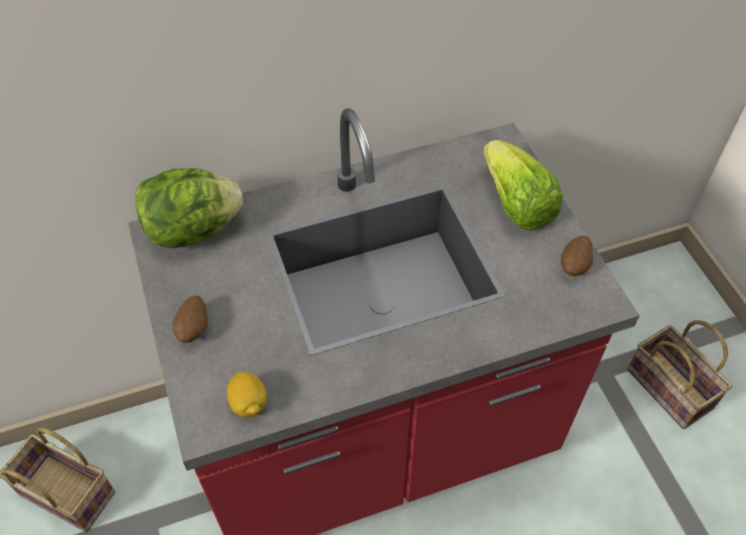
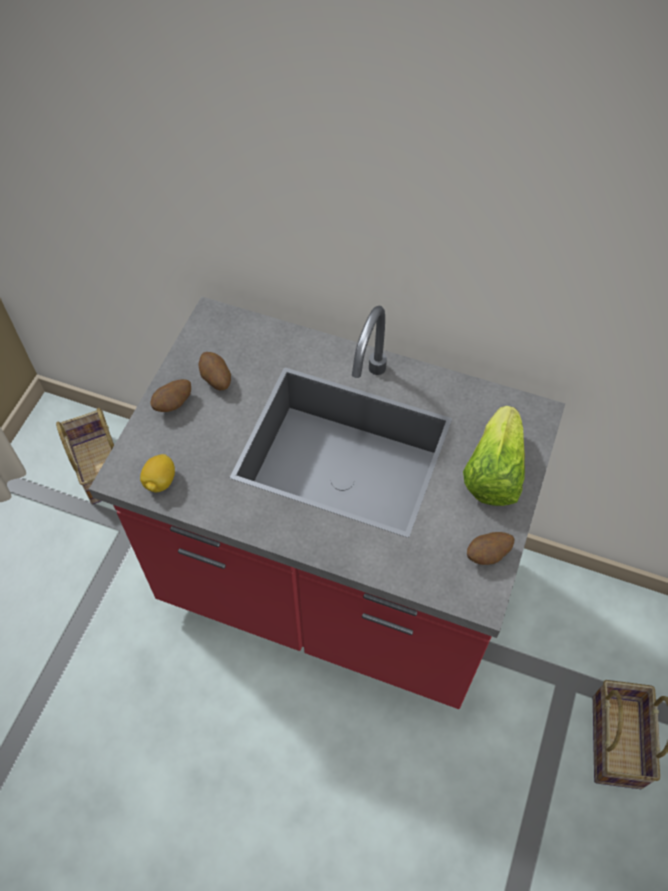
camera: 40 degrees right, 5 degrees up
lettuce [135,168,243,248] -> none
none -> potato [199,352,231,390]

